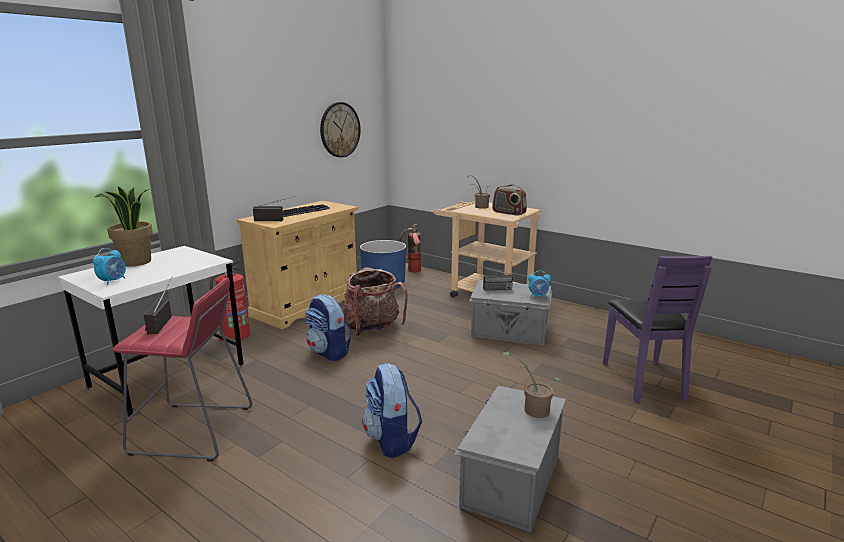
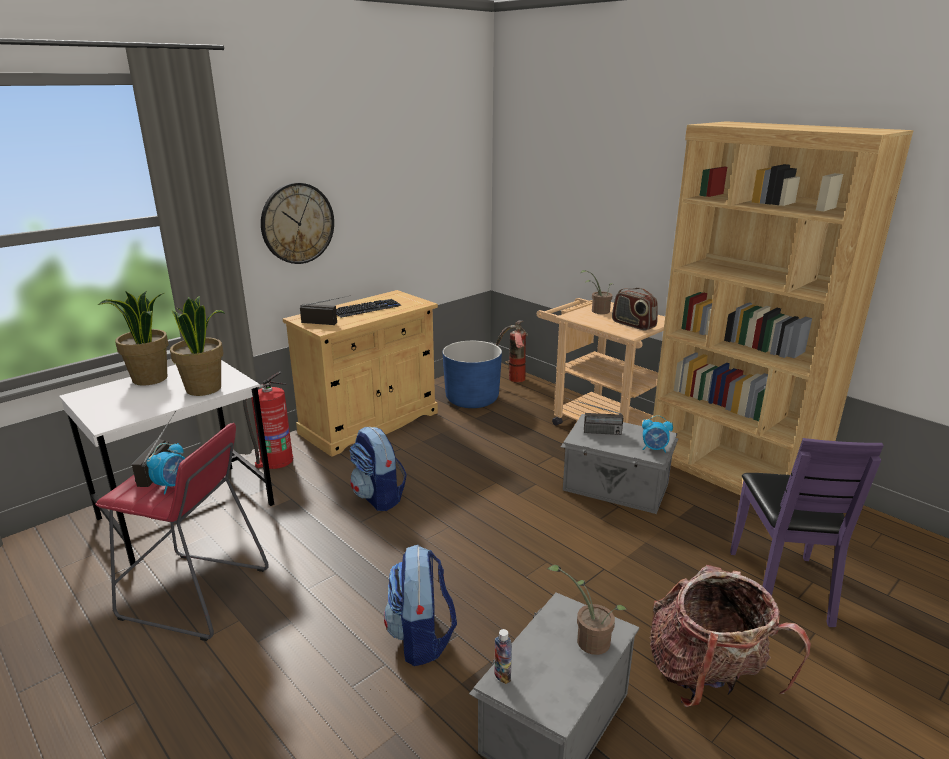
camera: 10 degrees right, 5 degrees up
alarm clock [93,248,126,286] -> alarm clock moved to [146,443,185,494]
wall clock [320,102,361,157] -> wall clock moved to [261,182,334,264]
backpack [343,267,408,336] -> backpack moved to [649,565,811,707]
none -> potted plant [170,296,225,396]
none -> bottle [494,629,512,684]
none -> brown bookcase [652,121,914,496]

